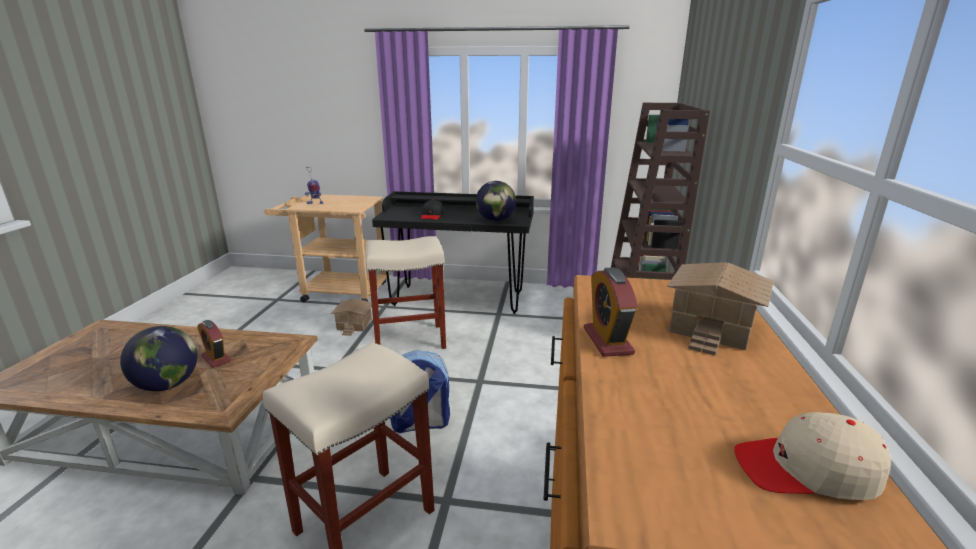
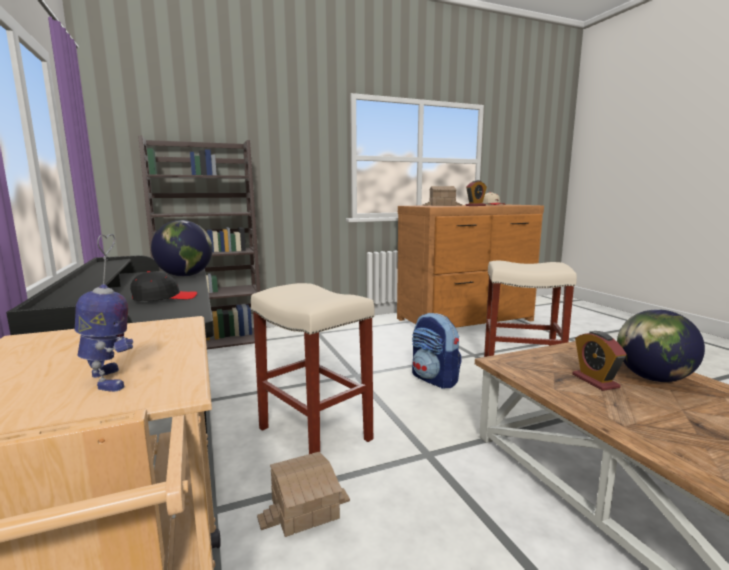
camera: 120 degrees left, 10 degrees down
alarm clock [197,320,231,368] -> alarm clock turned 150 degrees clockwise [572,331,626,391]

